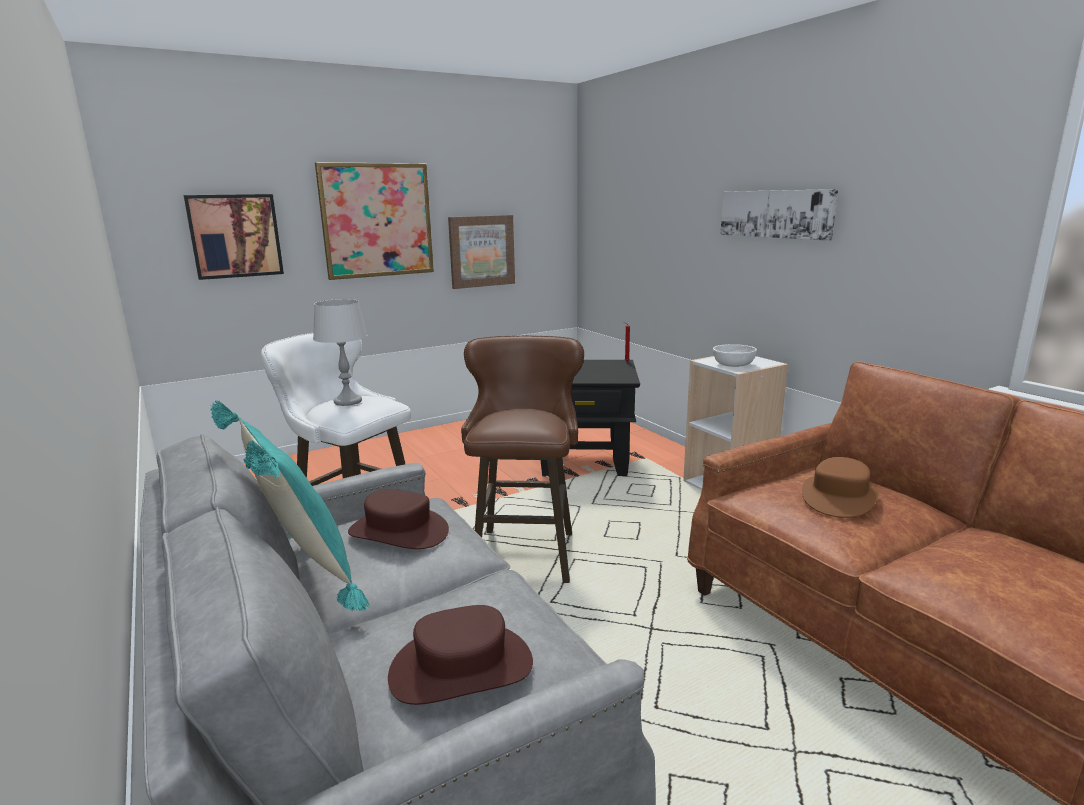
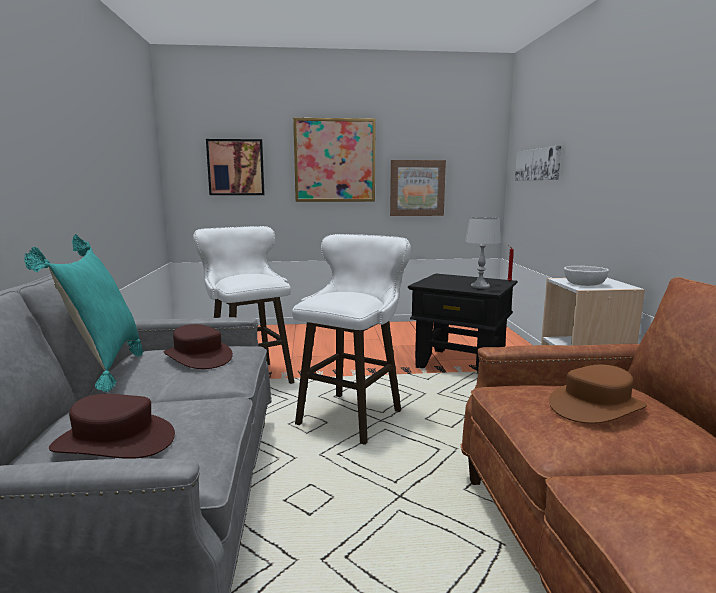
camera: 25 degrees right, 5 degrees down
grey table lamp [313,299,368,406] -> grey table lamp moved to [465,217,501,289]
brown stool [461,335,584,583] -> white stool [292,234,411,445]
picture [720,189,838,241] -> picture moved to [515,145,562,181]

